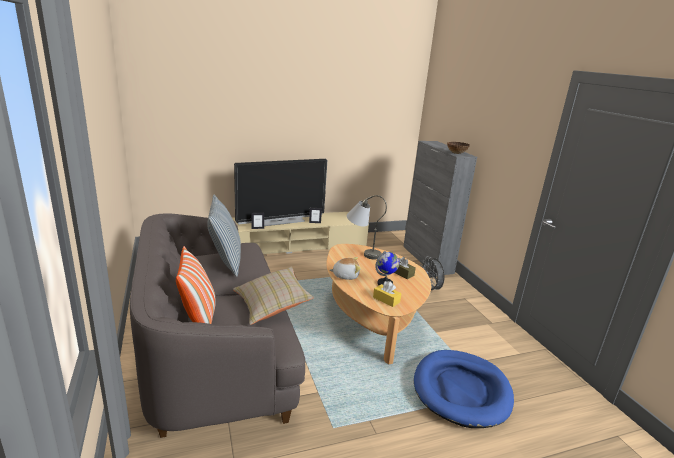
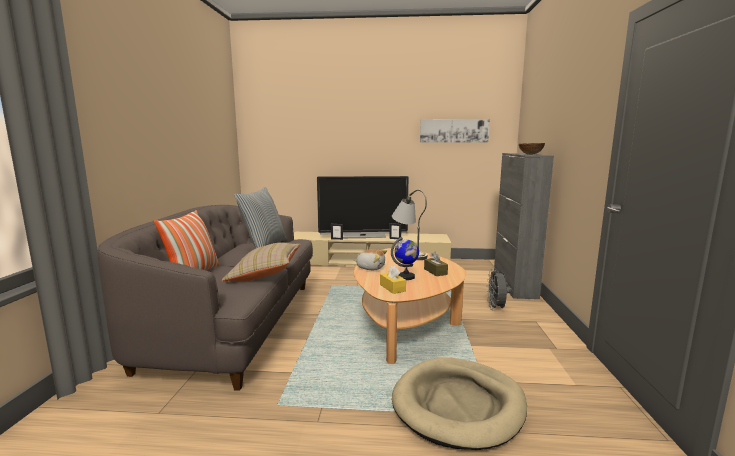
camera: 25 degrees right, 10 degrees down
blue dog bed [414,350,514,428] -> beige dog bed [392,358,527,450]
none -> picture [420,119,490,143]

